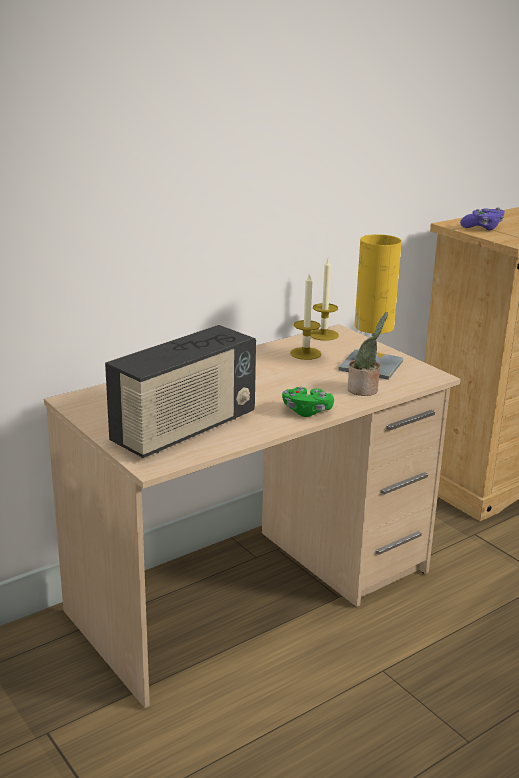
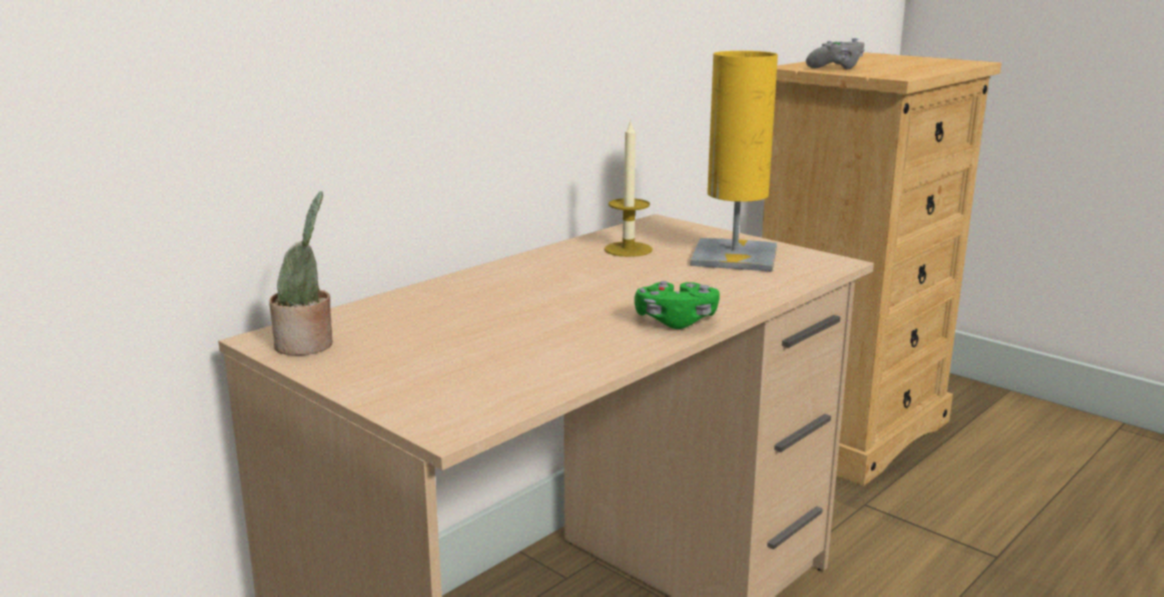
camera: 10 degrees left, 5 degrees down
radio [105,325,256,458] -> none
candle [311,259,339,341] -> none
potted plant [348,312,388,396] -> potted plant moved to [269,191,333,356]
purple game controller [460,207,505,230] -> grey game controller [806,38,865,69]

